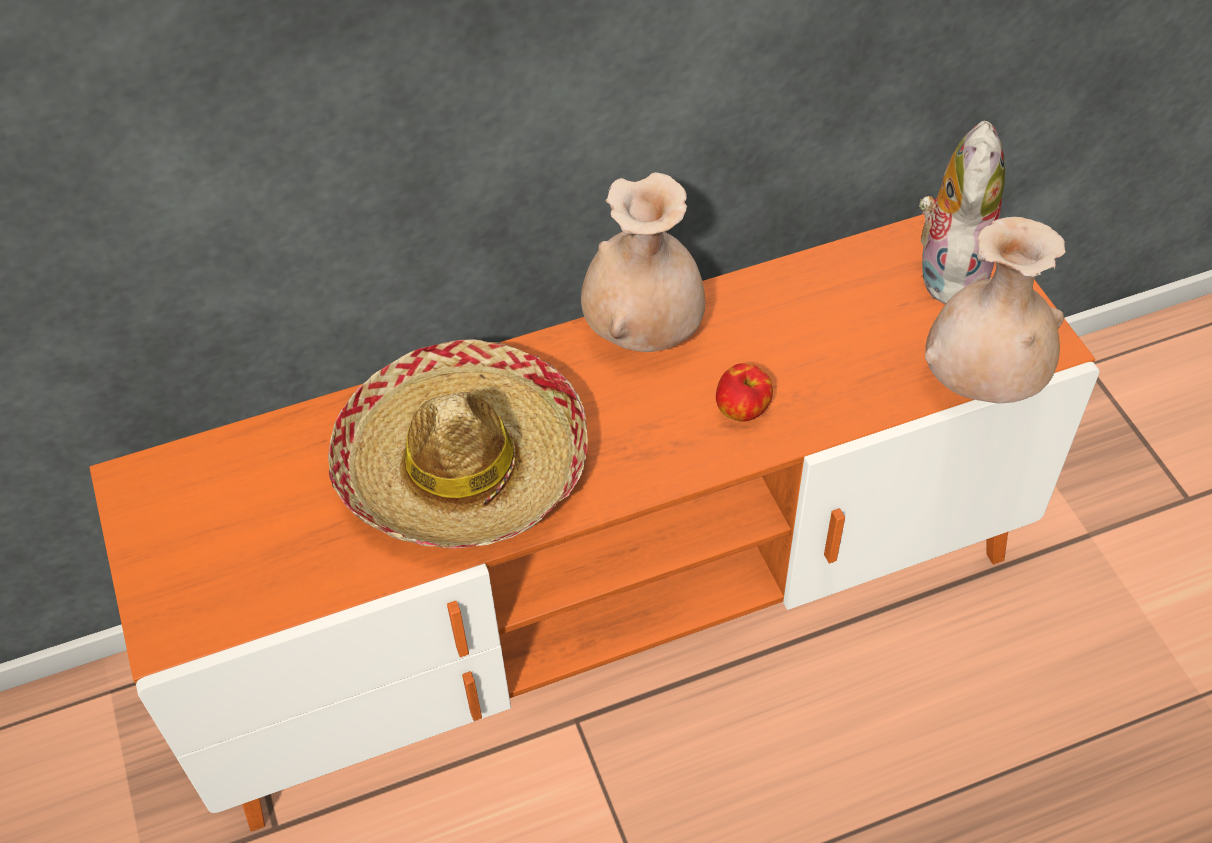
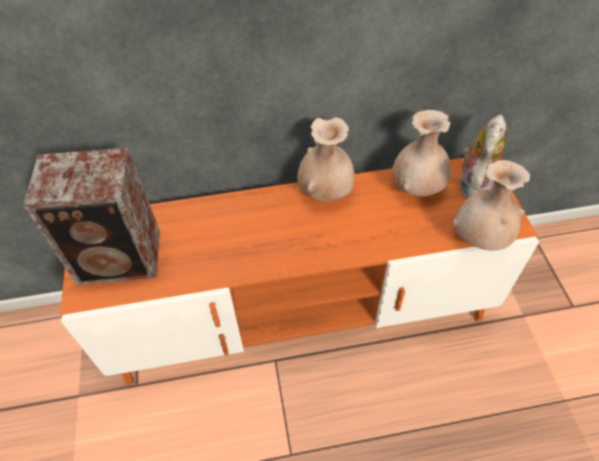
camera: 10 degrees right, 0 degrees up
hat [328,339,588,549] -> none
apple [716,363,773,422] -> none
none -> speaker [23,148,160,285]
none -> beige vase [392,110,451,196]

